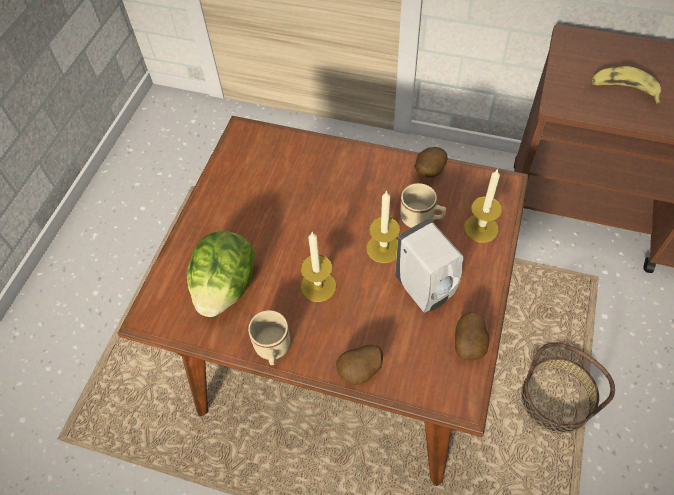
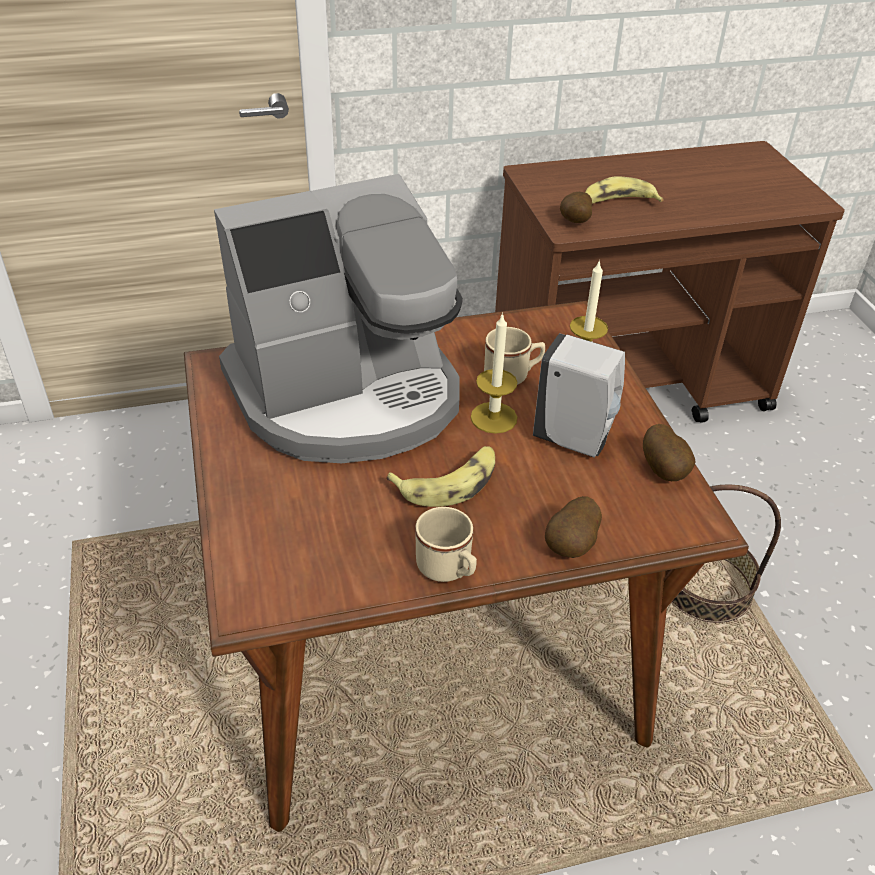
camera: 35 degrees left, 15 degrees down
lettuce [187,231,255,317] -> none
candle [300,232,337,302] -> banana [386,446,495,507]
potato [415,147,448,178] -> potato moved to [560,192,592,223]
none -> coffee machine [214,174,463,463]

